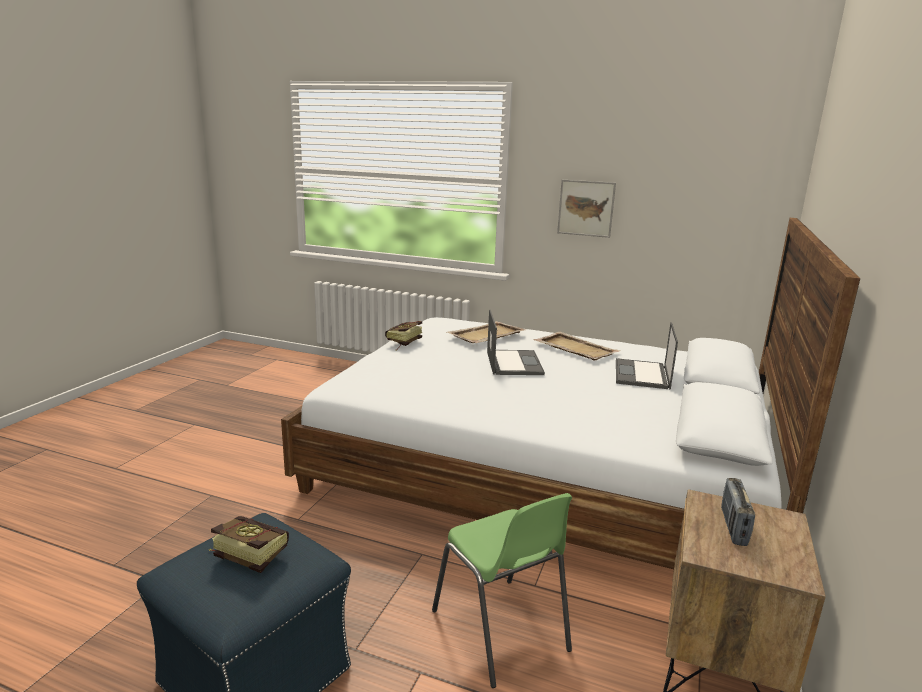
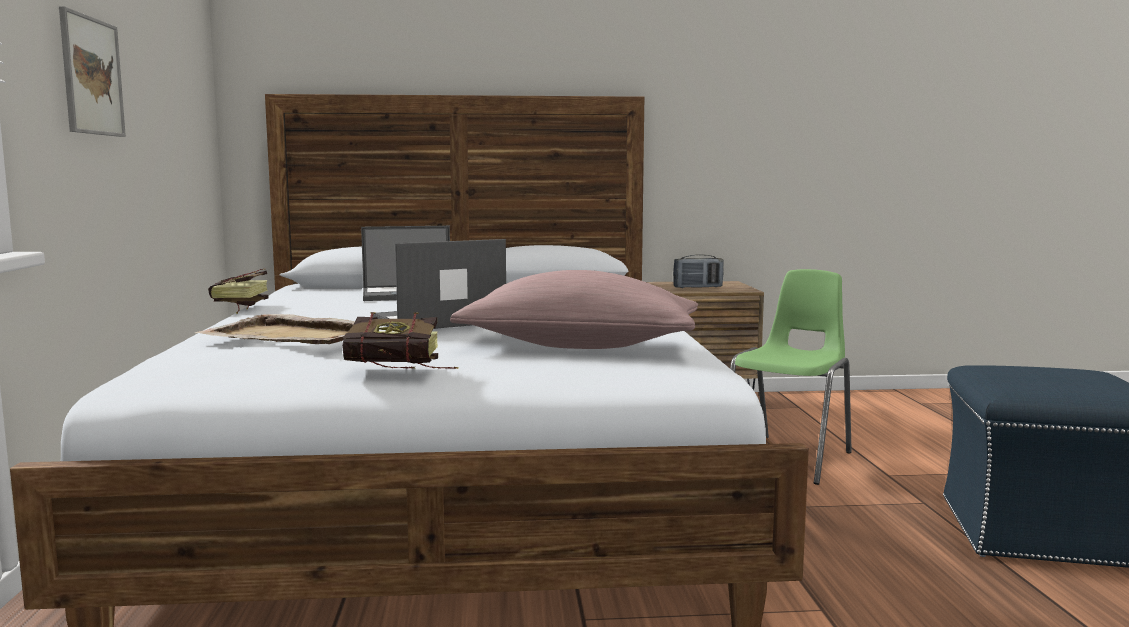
camera: 115 degrees left, 10 degrees down
book [209,516,289,573] -> book moved to [208,268,269,314]
beige tray [533,332,621,361] -> none
none -> pink pillow [450,270,698,349]

